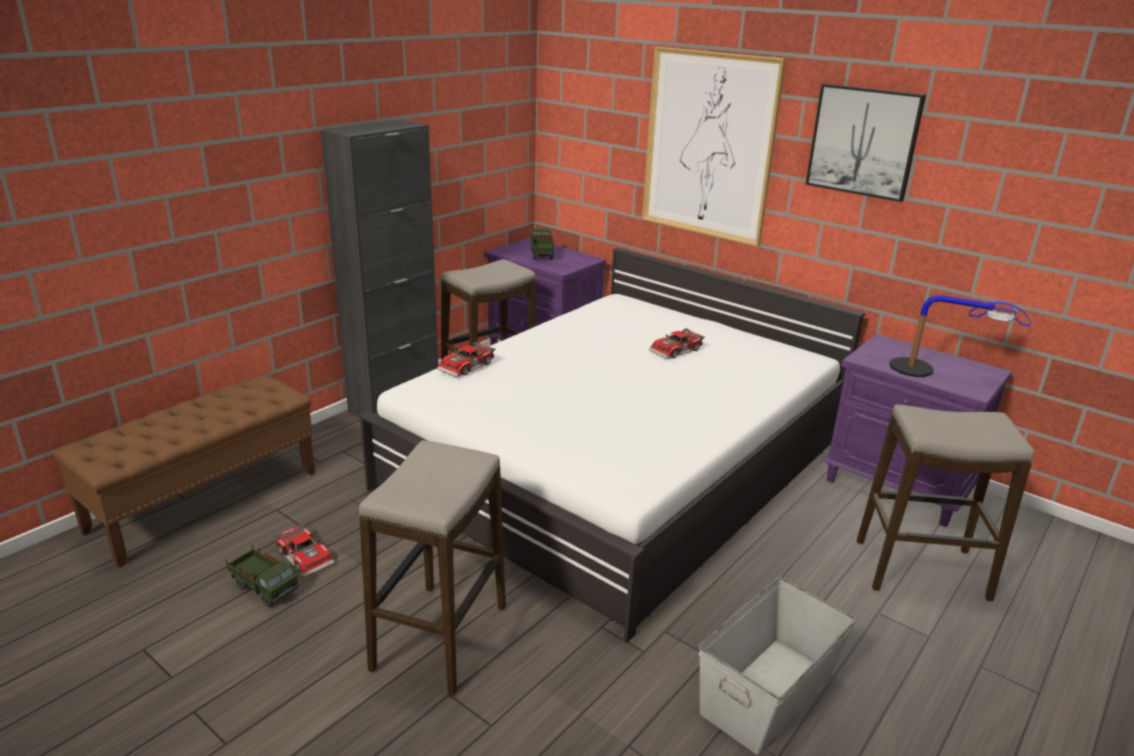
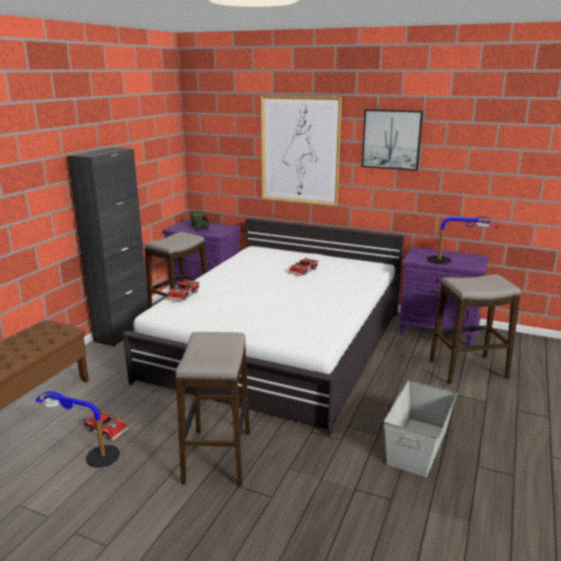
camera: 15 degrees left, 5 degrees down
toy truck [226,544,300,607] -> table lamp [36,391,120,468]

